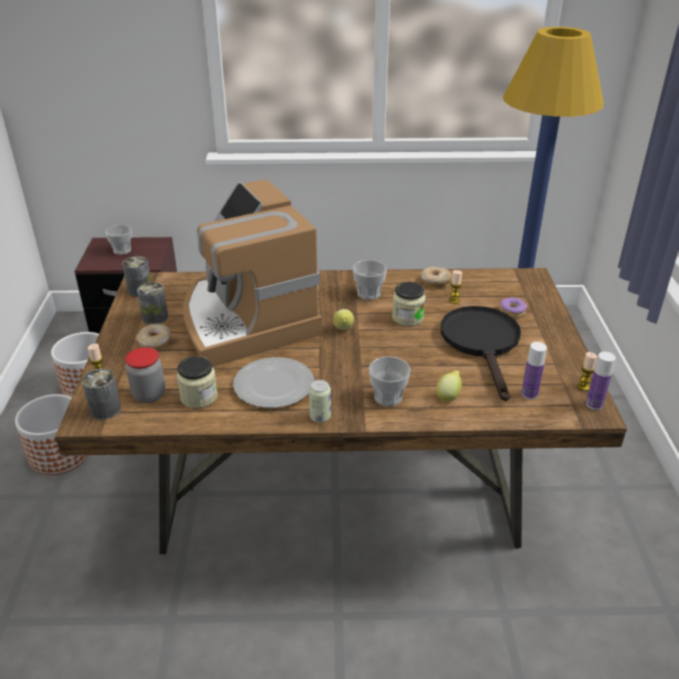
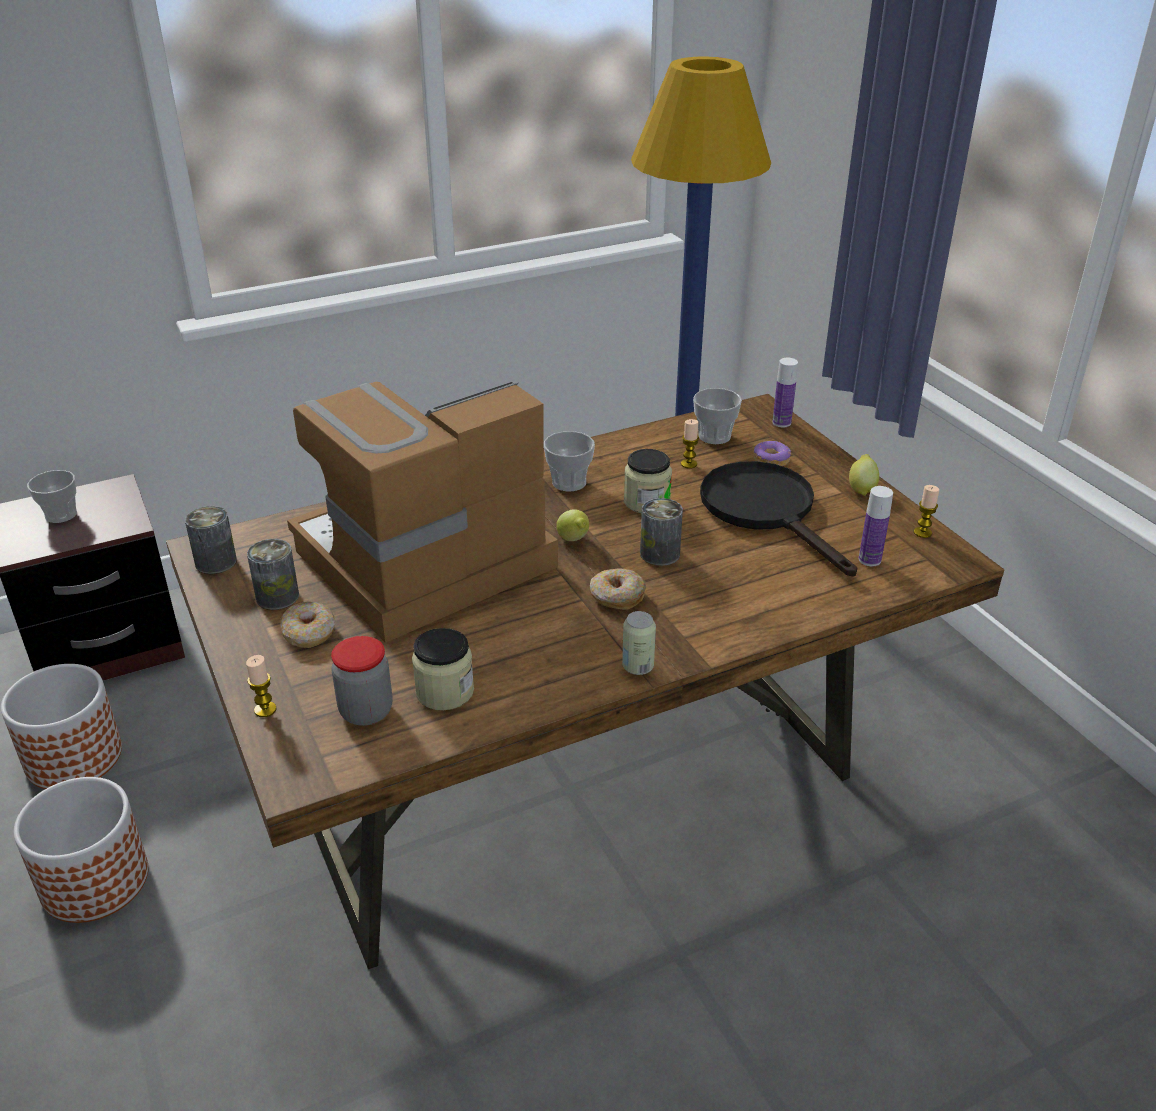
camera: 25 degrees left, 0 degrees up
can [82,369,121,420] -> can moved to [640,498,683,566]
coffee machine [183,179,322,367] -> coffee machine turned 105 degrees clockwise [287,381,558,643]
plate [233,357,314,408] -> none
cup [369,356,411,406] -> cup moved to [693,388,742,444]
donut [421,267,452,289] -> donut moved to [590,569,646,609]
lemon [436,370,462,403] -> lemon moved to [849,454,879,496]
bottle [586,352,616,410] -> bottle moved to [772,358,798,427]

